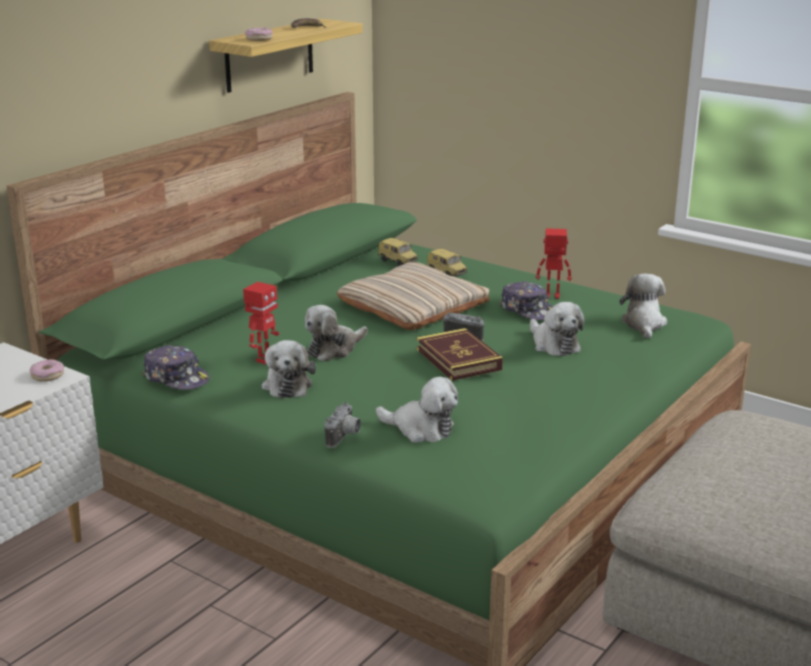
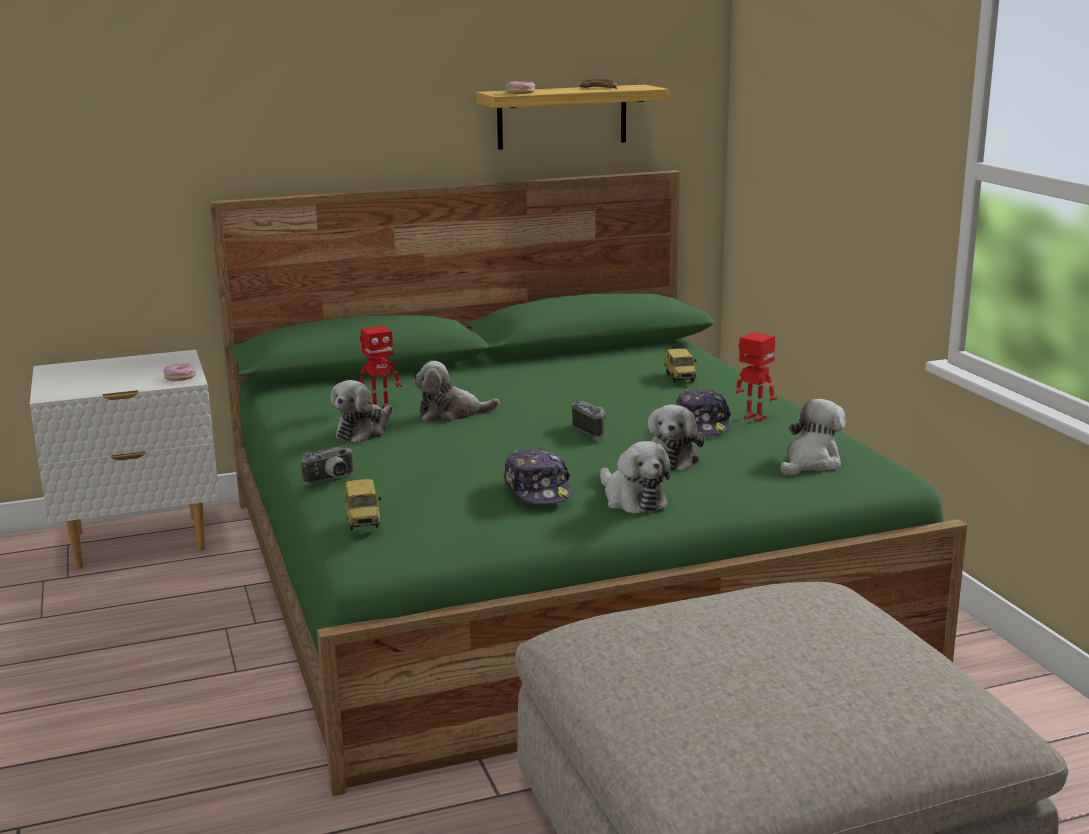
camera: 35 degrees right, 5 degrees down
cap [142,345,210,390] -> cap moved to [503,448,572,504]
beige pillow [336,262,490,330] -> none
plush toy [376,377,458,443] -> plush toy moved to [600,441,671,514]
toy car [378,238,418,266] -> toy car moved to [344,479,382,530]
book [417,328,503,381] -> none

